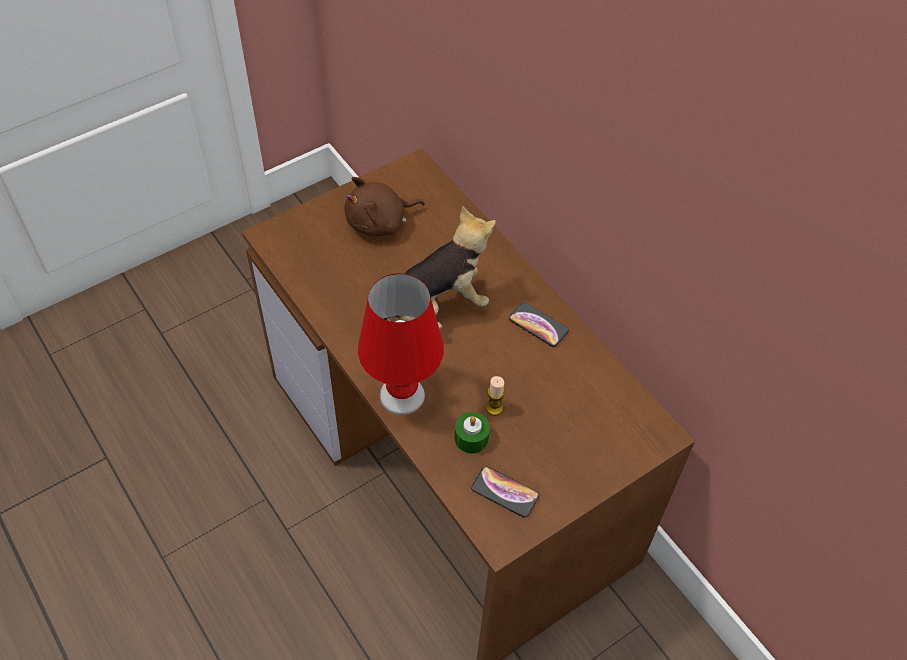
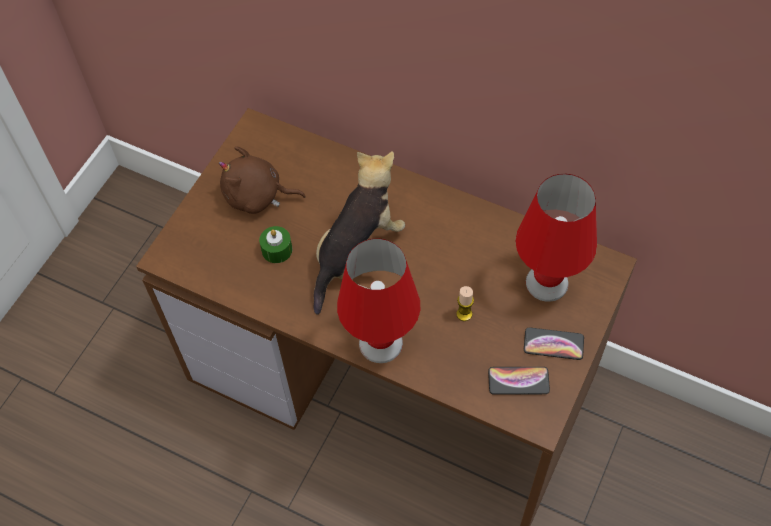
camera: 25 degrees left, 5 degrees up
brown plush toy [345,177,425,237] -> brown plush toy turned 60 degrees clockwise [219,146,306,214]
green candle [454,412,490,454] -> green candle moved to [259,226,292,263]
phone [509,302,569,347] -> phone moved to [524,327,584,360]
none -> red table lamp [515,174,597,302]

